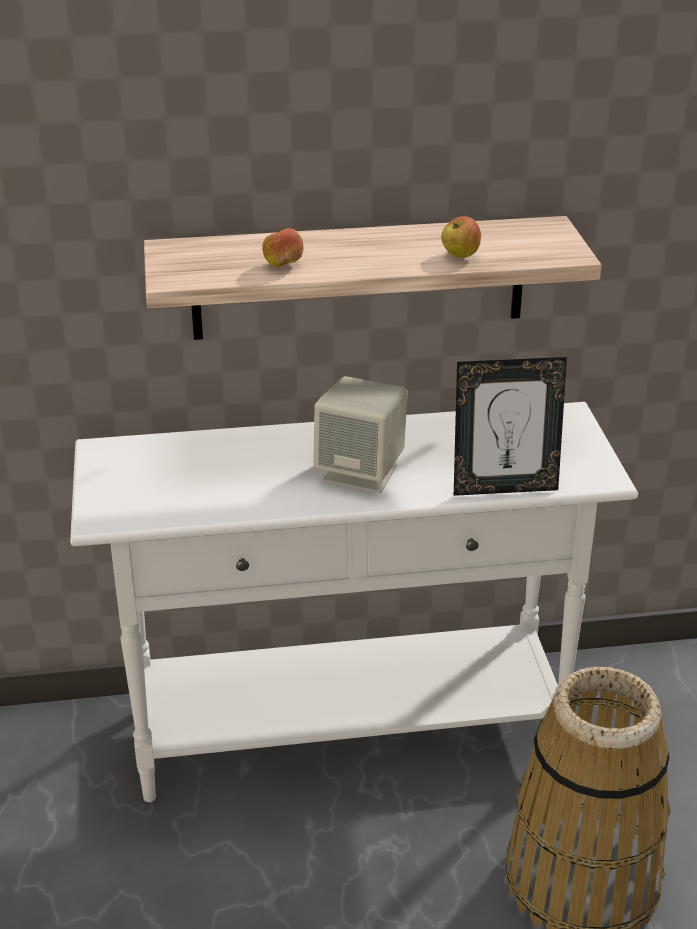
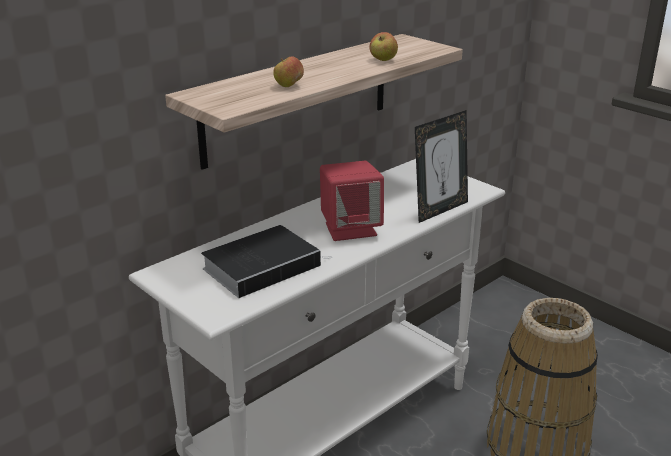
camera: 35 degrees left, 5 degrees down
beige speaker [313,376,408,493] -> red speaker [320,161,384,241]
none -> book [201,225,331,298]

